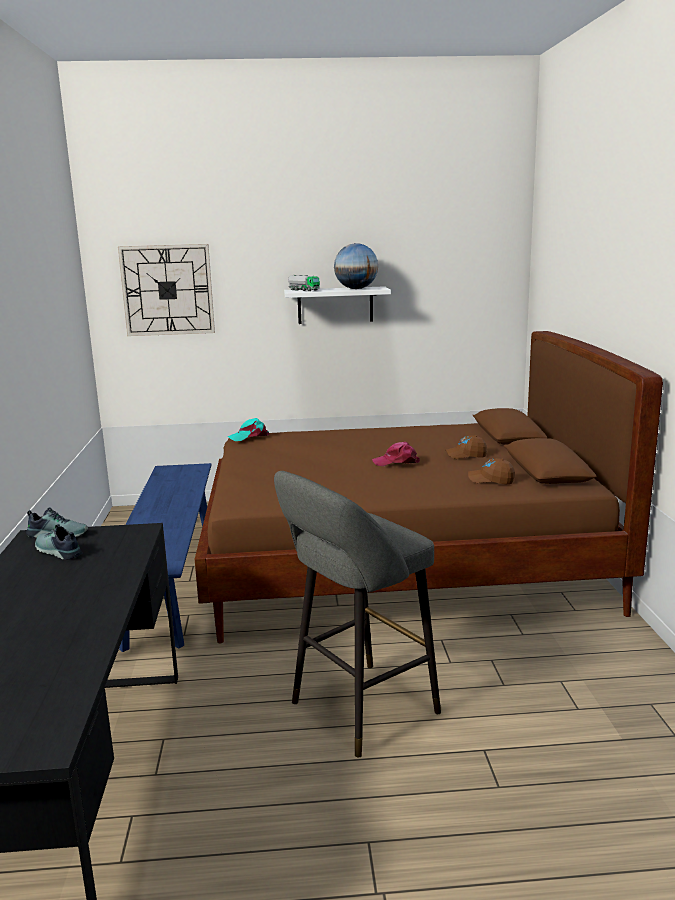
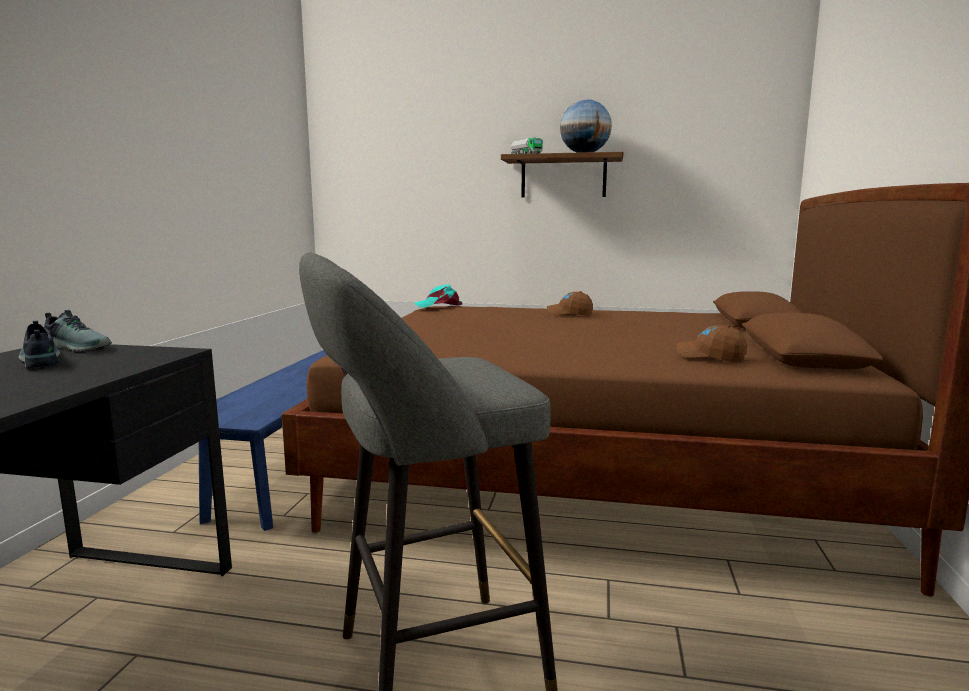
camera: 15 degrees right, 5 degrees down
wall clock [118,244,215,336] -> none
white shelf [284,286,391,324] -> brown shelf [501,152,624,197]
pink cap [372,442,420,466] -> none
brown cap [446,435,487,459] -> brown cap moved to [547,291,593,316]

